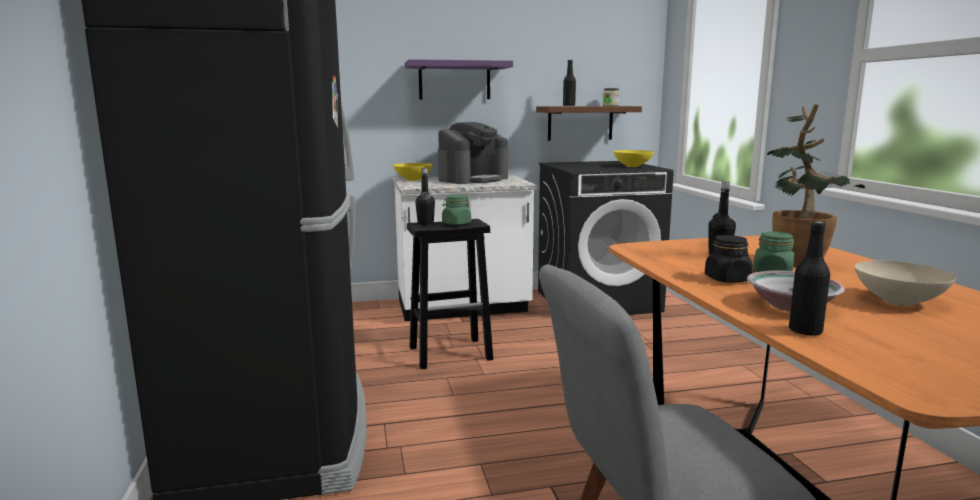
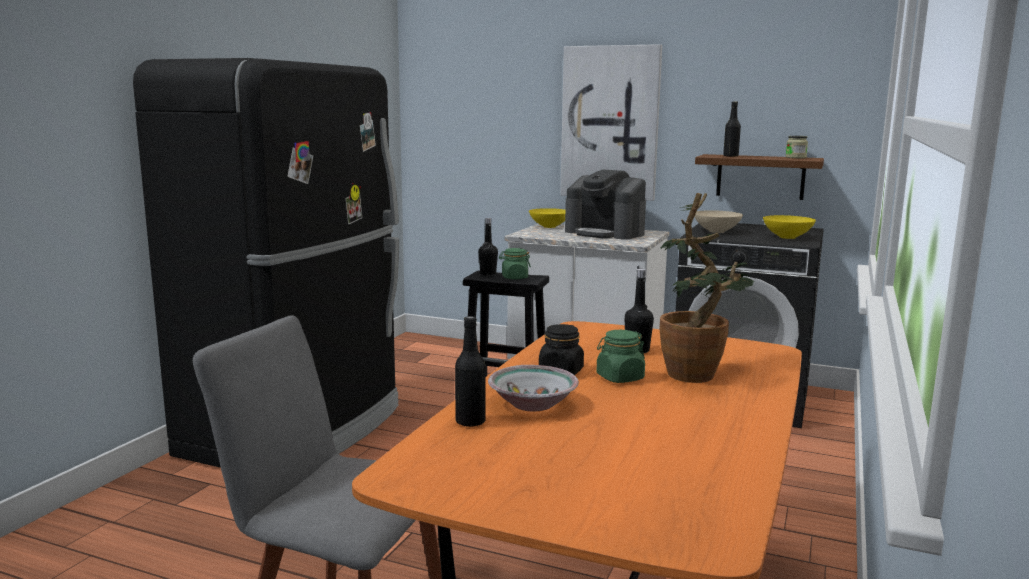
camera: 35 degrees right, 0 degrees up
purple shelf [405,59,513,99] -> picture [560,44,662,201]
coffee machine [438,122,508,184] -> coffee machine turned 45 degrees clockwise [565,170,646,239]
beige bowl [855,261,956,306] -> beige bowl moved to [694,210,743,233]

